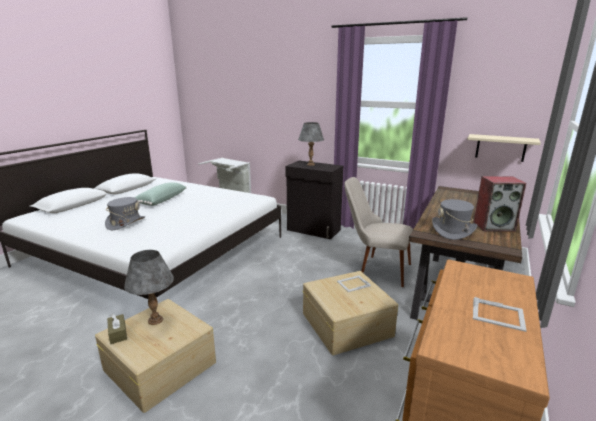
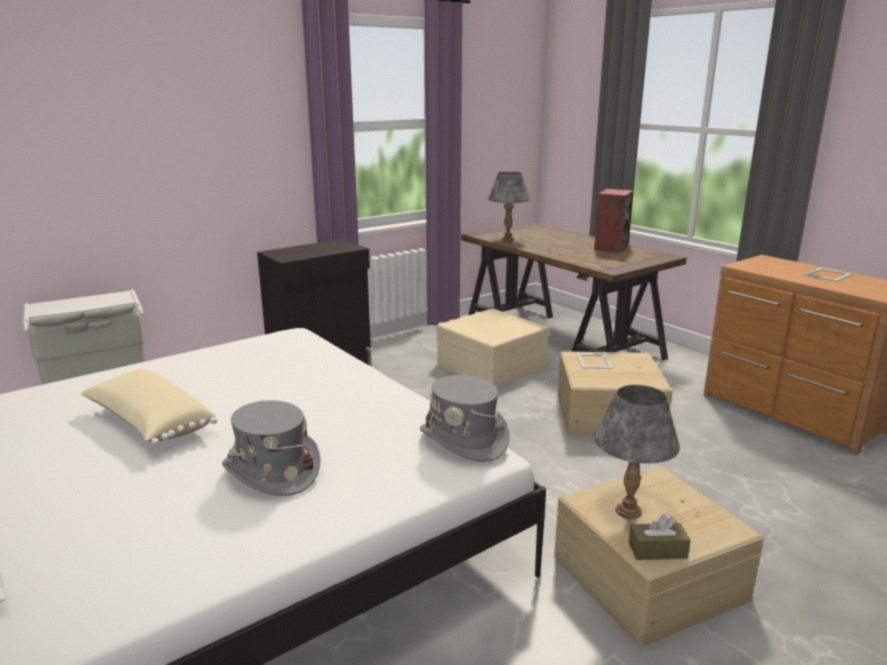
camera: 65 degrees left, 0 degrees up
green pillow [134,182,187,206] -> beige pillow [81,369,217,445]
grey table lamp [298,122,324,166] -> grey table lamp moved to [488,172,530,242]
beige chair [344,177,413,287] -> beige storage box [437,308,549,387]
grey hat [432,199,477,240] -> grey hat moved to [420,375,509,462]
beige shelf [467,134,541,162] -> none

